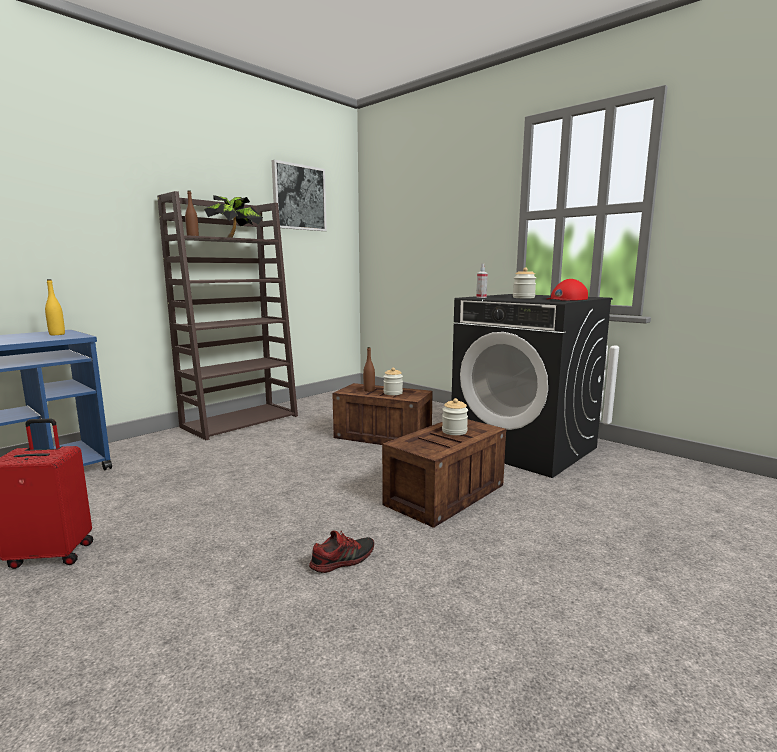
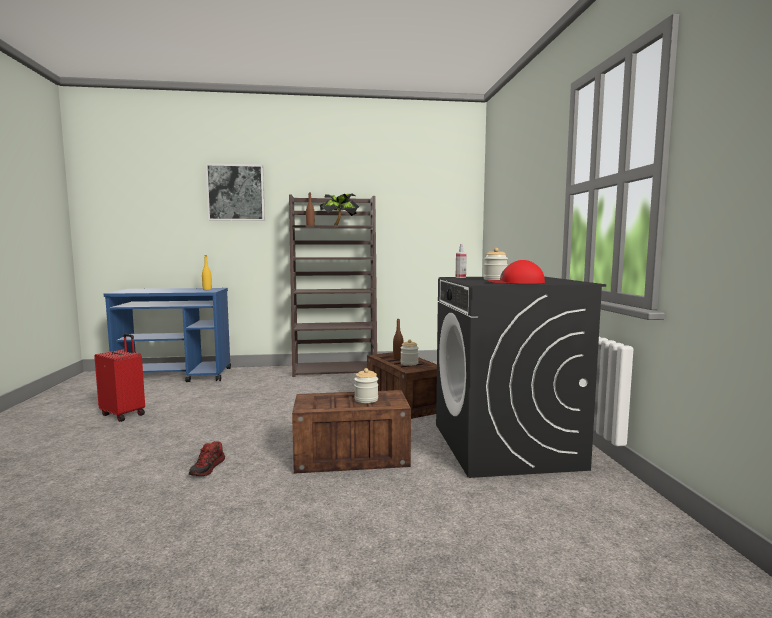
camera: 40 degrees right, 5 degrees down
picture [272,160,327,231] -> picture moved to [205,163,265,221]
shoe [309,531,374,573] -> shoe turned 90 degrees clockwise [189,441,225,476]

